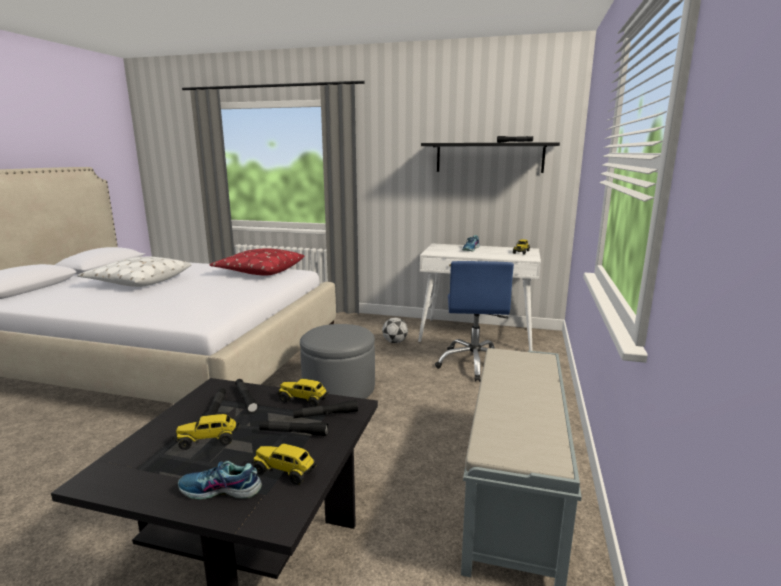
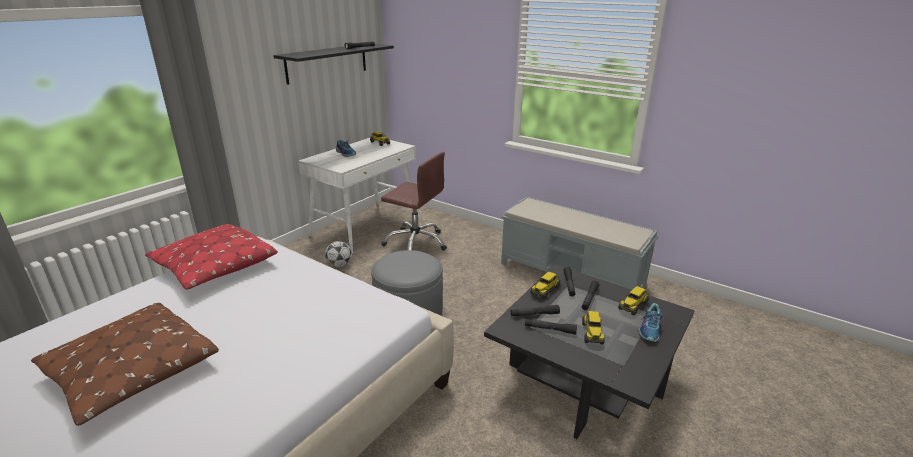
camera: 70 degrees left, 10 degrees up
white pillow [77,257,192,287] -> brown pillow [31,303,219,426]
blue office chair [435,261,514,382] -> brown office chair [381,152,447,251]

